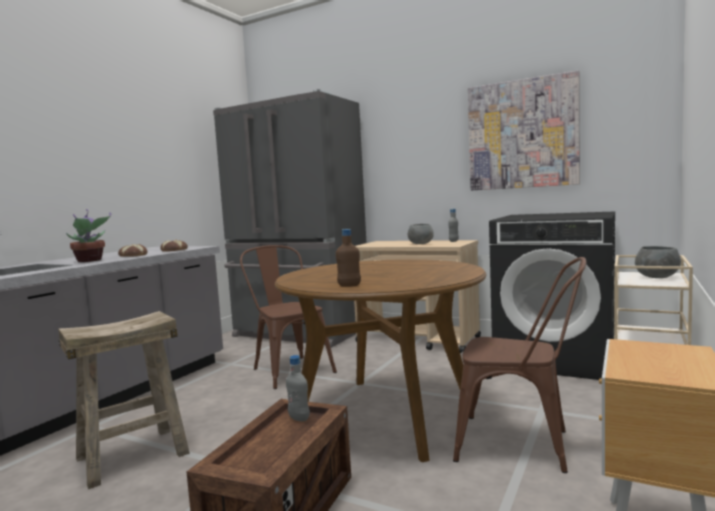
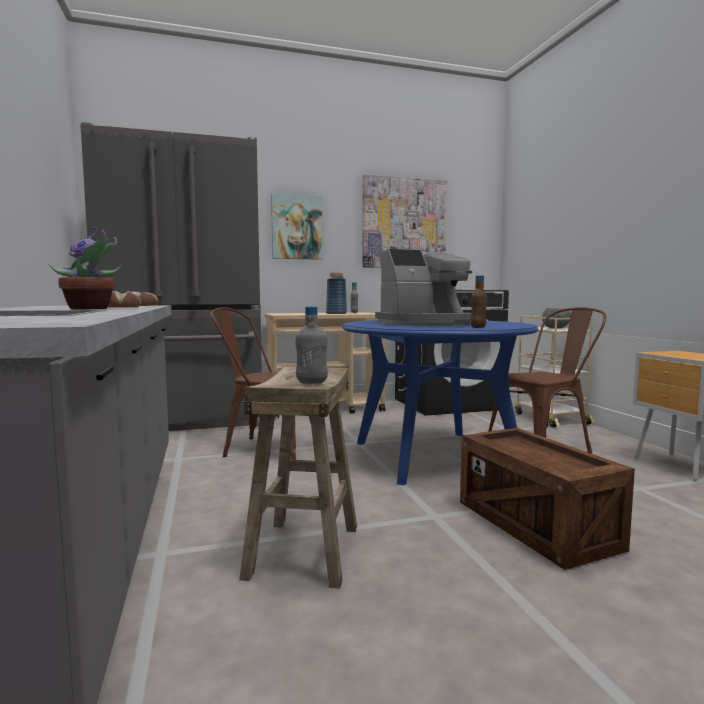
camera: 45 degrees left, 0 degrees up
brown dining table [275,259,486,462] -> blue dining table [343,320,539,485]
grey bottle [286,355,310,422] -> grey bottle moved to [296,306,328,384]
grey bowl [408,224,434,244] -> blue vase [326,273,347,314]
none -> picture [271,193,323,260]
none -> coffee machine [375,249,472,326]

